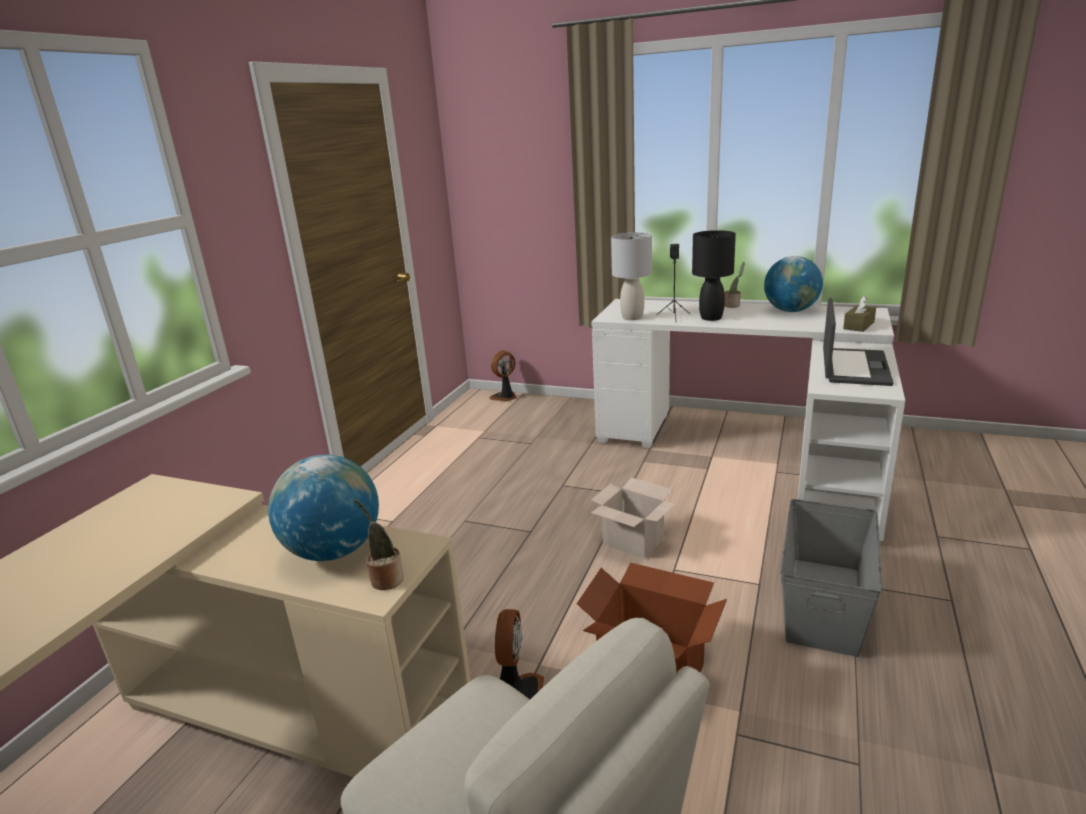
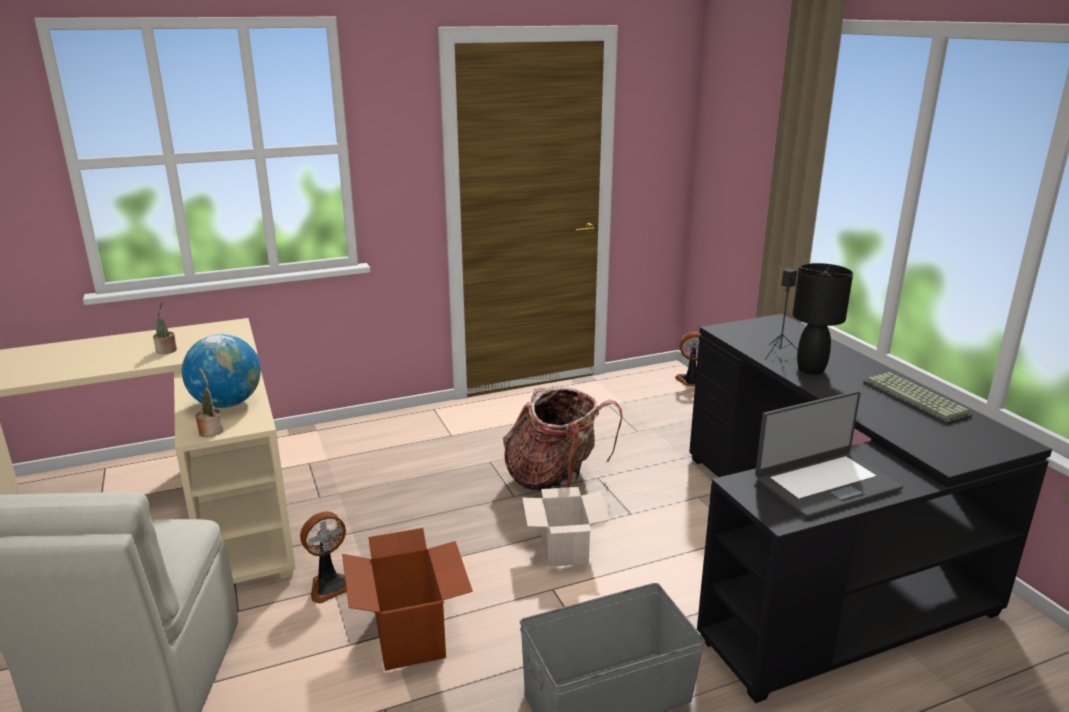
camera: 45 degrees right, 0 degrees up
white desk [591,299,905,542] -> black desk [689,314,1052,703]
grey table lamp [611,232,652,320] -> none
potted plant [724,262,745,308] -> potted plant moved to [153,302,177,354]
globe [764,256,823,312] -> keyboard [863,372,973,425]
brown tissue box [843,295,876,332] -> none
none -> backpack [503,385,623,491]

